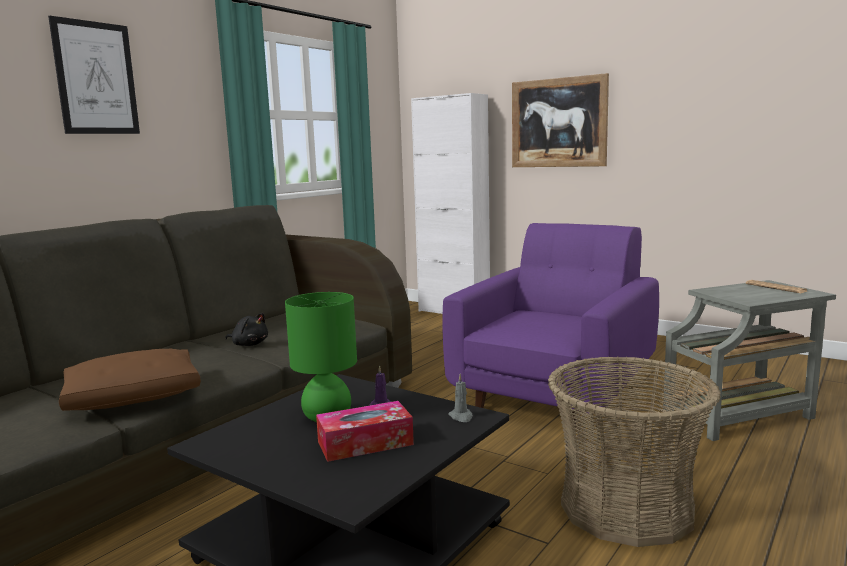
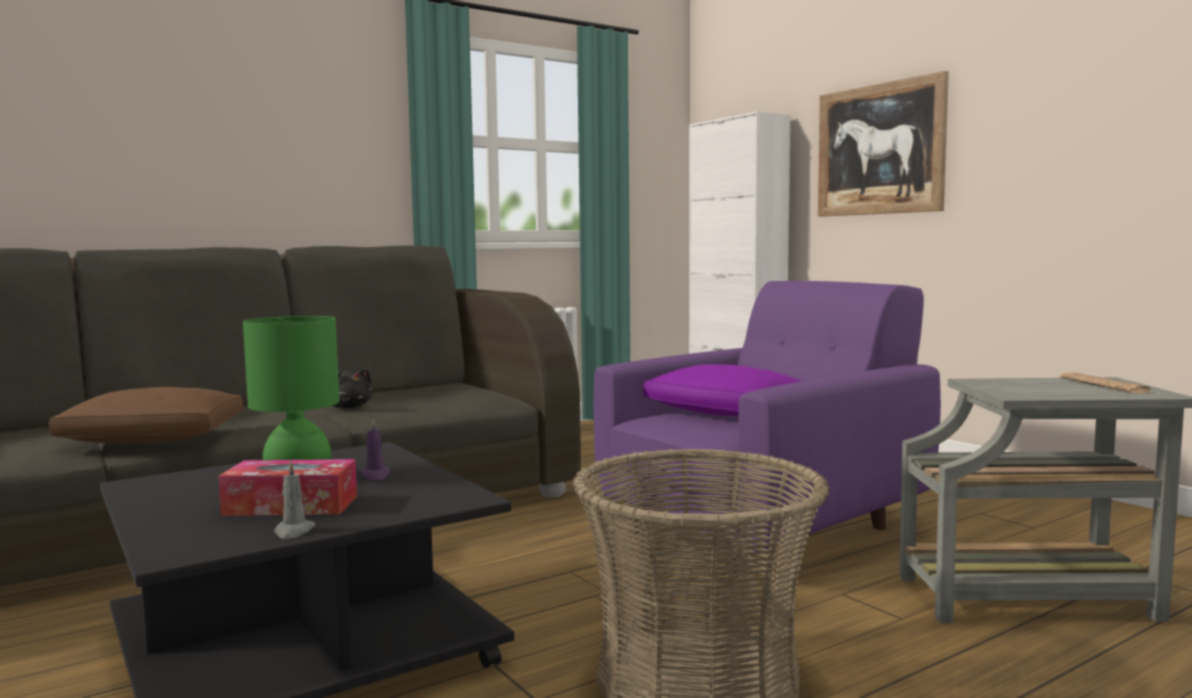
camera: 20 degrees right, 5 degrees down
picture [48,16,140,134] -> none
grey candle [448,374,473,422] -> grey candle moved to [274,460,316,539]
none -> purple pillow [643,364,801,417]

